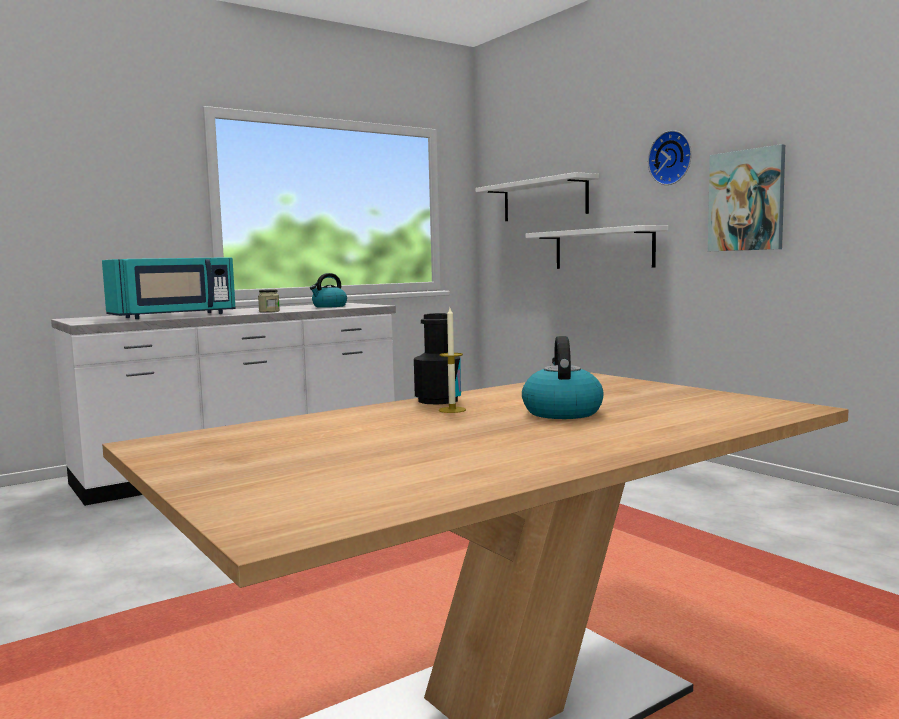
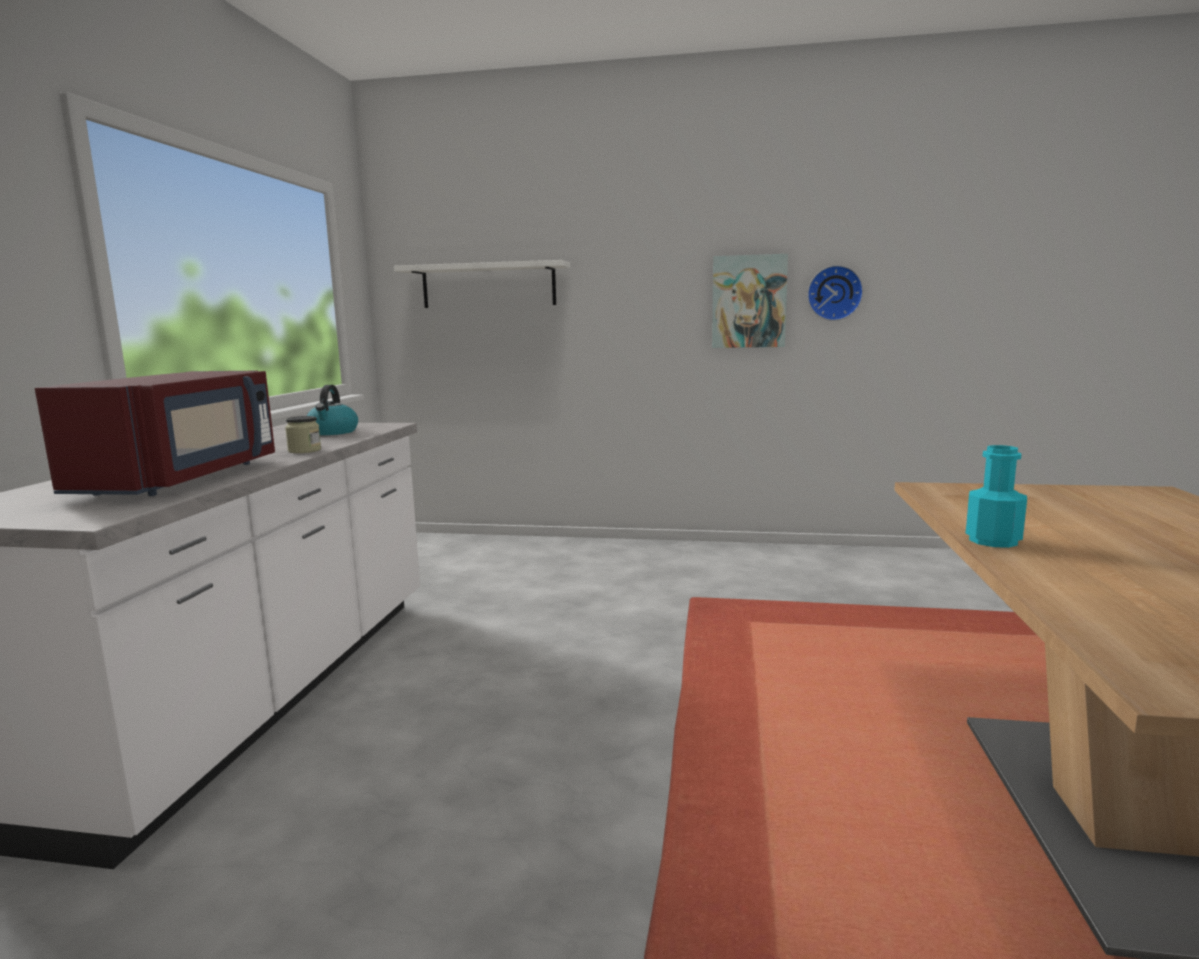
camera: 45 degrees left, 5 degrees up
turquoise microwave [102,257,236,319] -> red microwave [35,371,275,496]
black bottle [414,313,461,405] -> turquoise bottle [965,445,1027,548]
candle [439,308,466,413] -> none
kettle [522,336,604,419] -> none
white shelf [526,225,668,269] -> none
wall clock [648,130,692,185] -> wall clock moved to [807,265,863,321]

